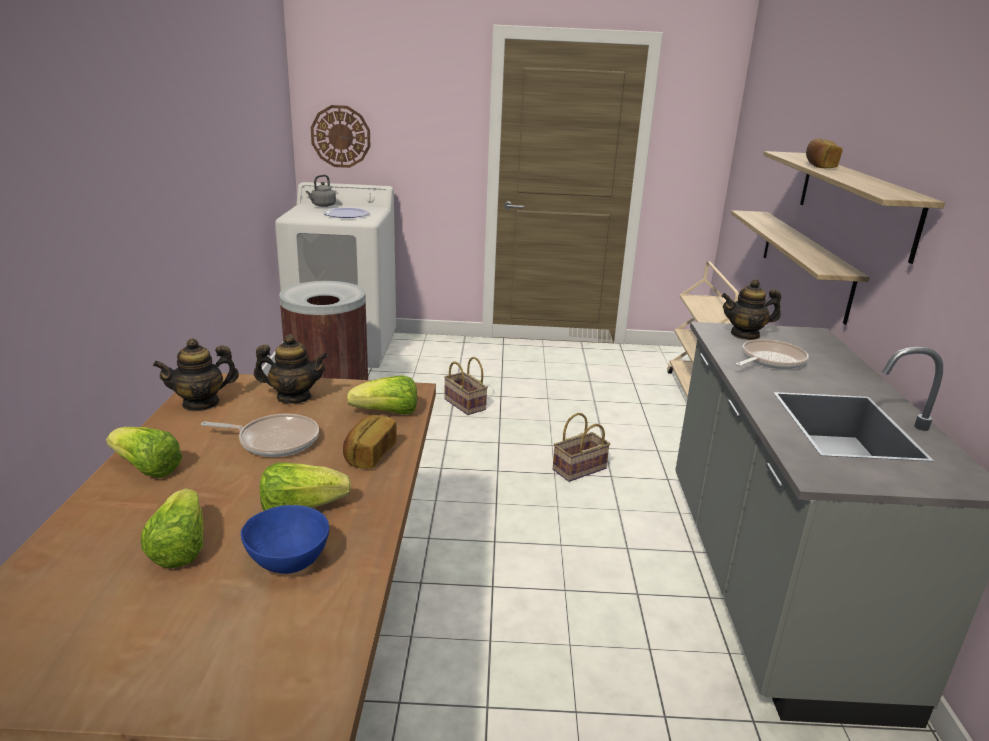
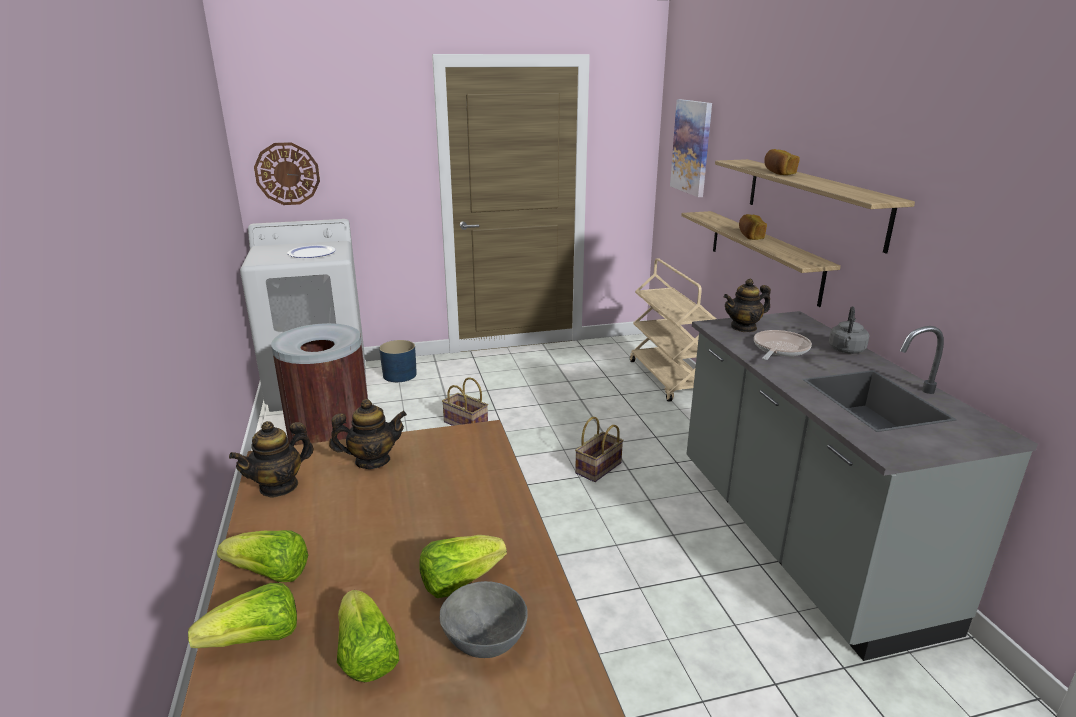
camera: 15 degrees left, 0 degrees up
frying pan [201,414,319,457] -> none
blue bowl [241,505,329,574] -> grey bowl [440,581,528,658]
grey kettle [306,175,336,207] -> grey kettle moved to [829,306,869,354]
bread [343,415,397,469] -> bread moved to [739,214,767,240]
lettuce [347,375,417,415] -> lettuce moved to [188,583,297,648]
none -> blue planter [379,340,417,382]
none -> picture [670,99,712,197]

